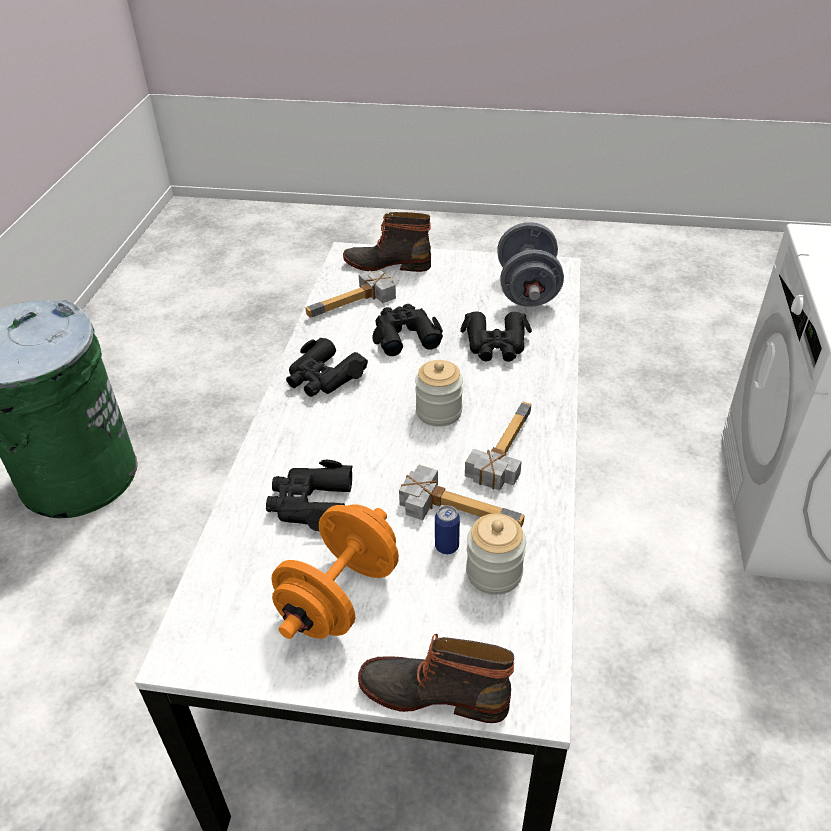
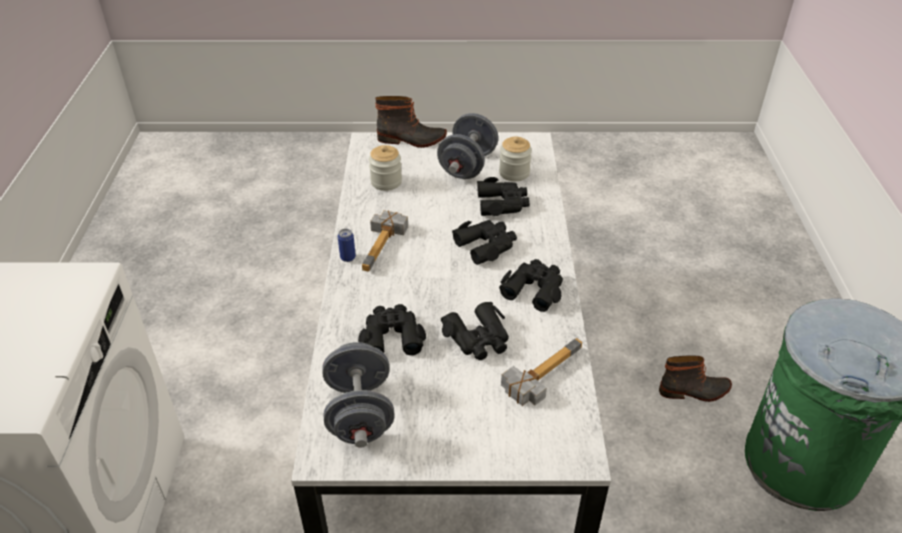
camera: 170 degrees right, 0 degrees up
orange dumbbell [271,504,399,639] -> grey dumbbell [437,113,498,179]
boot [343,212,431,272] -> boot moved to [659,356,732,402]
hammer [399,465,525,527] -> none
jar [415,360,463,427] -> jar moved to [499,137,532,181]
can [435,505,460,554] -> can moved to [338,229,356,262]
none -> black binoculars [452,220,517,265]

